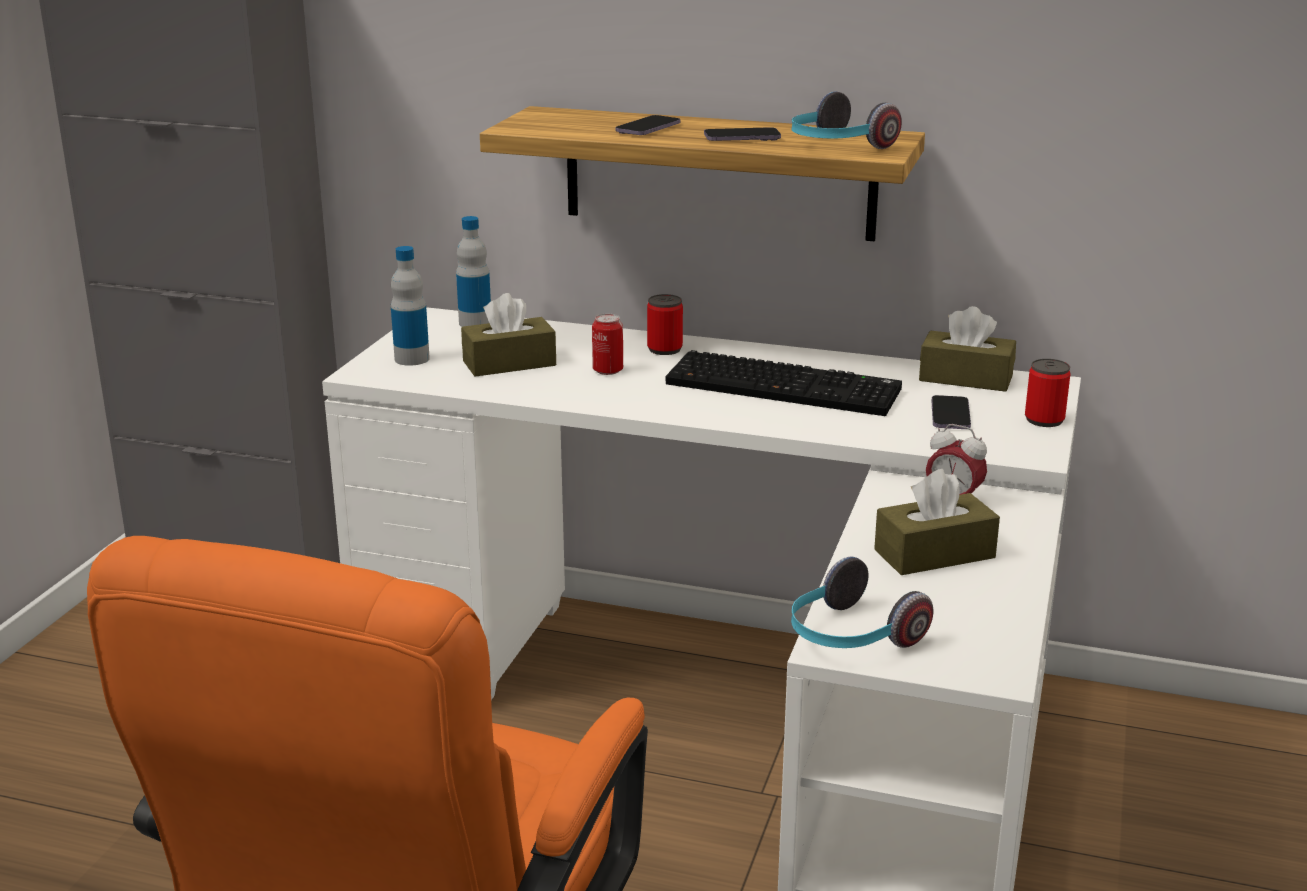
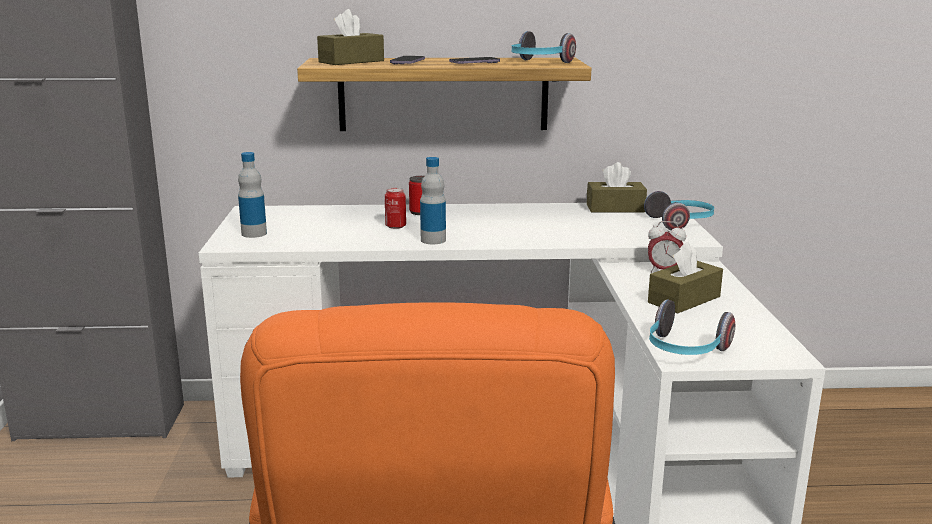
camera: 20 degrees left, 5 degrees down
bottle [456,216,491,327] -> bottle moved to [420,157,446,244]
brown tissue box [461,293,556,377] -> brown tissue box moved to [317,9,384,65]
keyboard [666,350,902,416] -> none
phone [932,395,971,429] -> none
can [1025,359,1071,427] -> headphones [644,191,715,230]

